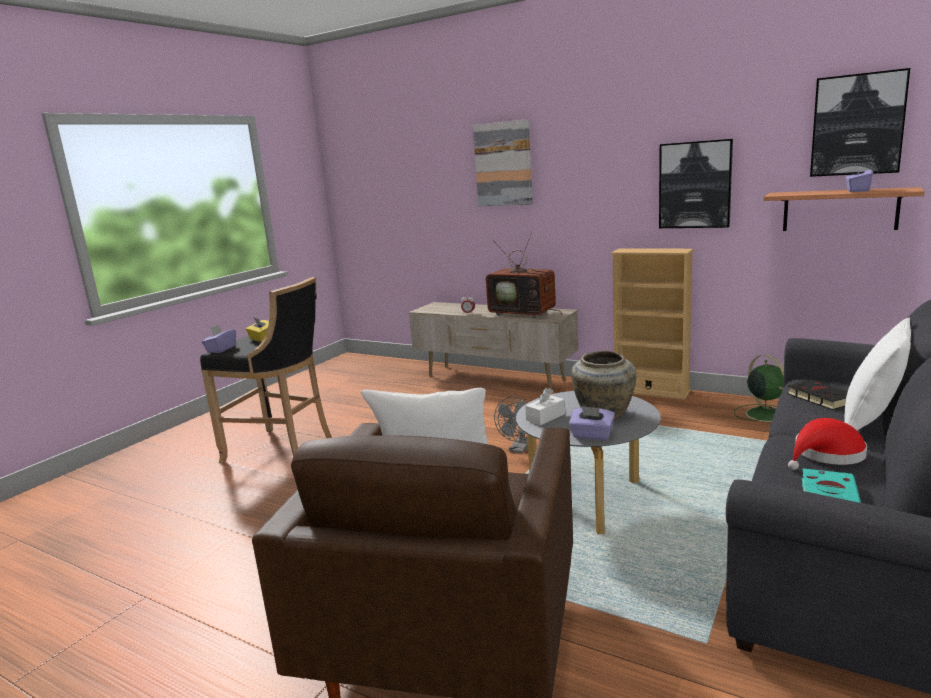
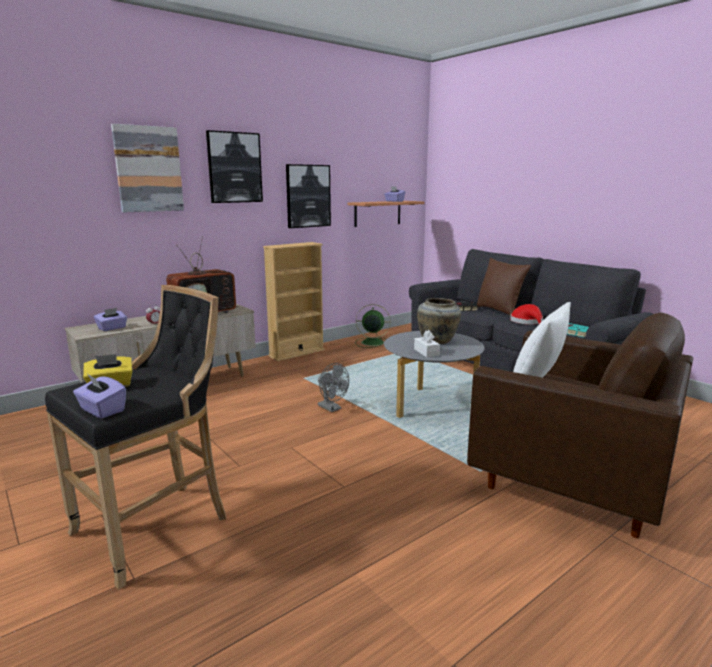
camera: 70 degrees left, 0 degrees up
purple tissue box [569,406,615,440] -> purple tissue box moved to [94,308,127,331]
picture [810,68,910,177] -> picture moved to [206,130,263,203]
white pillow [844,318,911,431] -> brown pillow [477,258,531,316]

